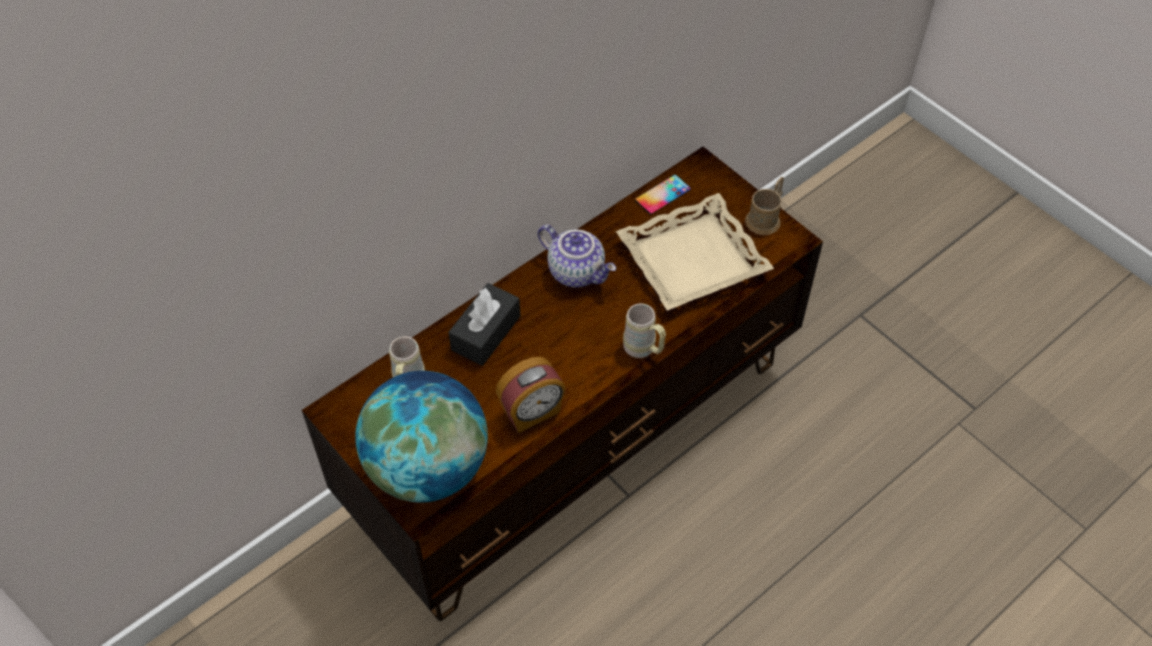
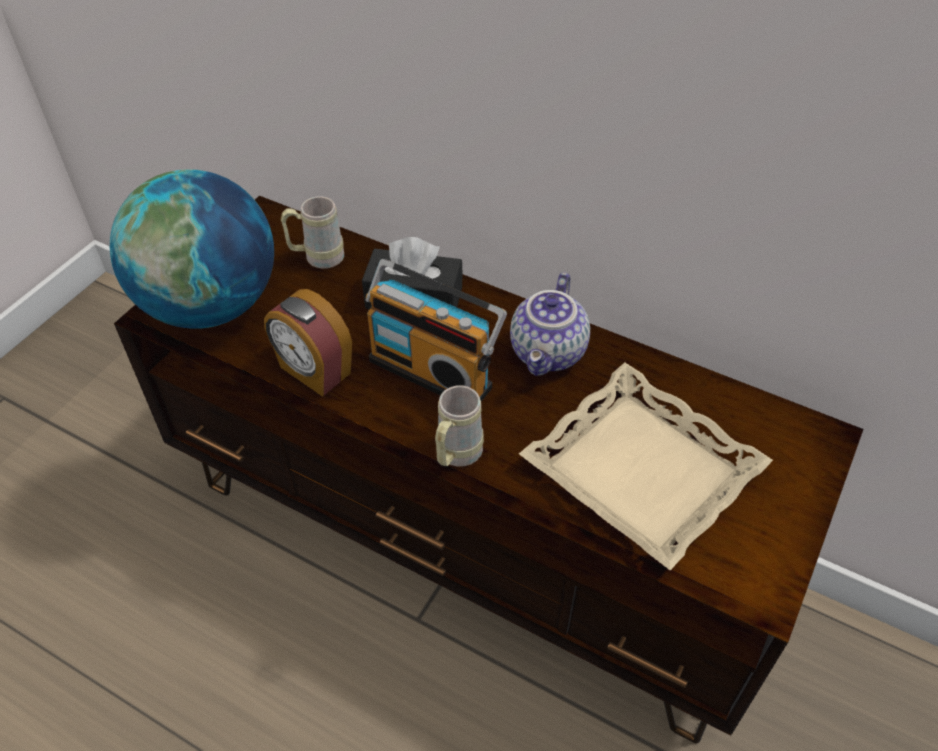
camera: 70 degrees right, 5 degrees down
phone [635,175,691,214] -> none
brown mug [745,177,784,235] -> none
none -> radio [365,259,507,402]

